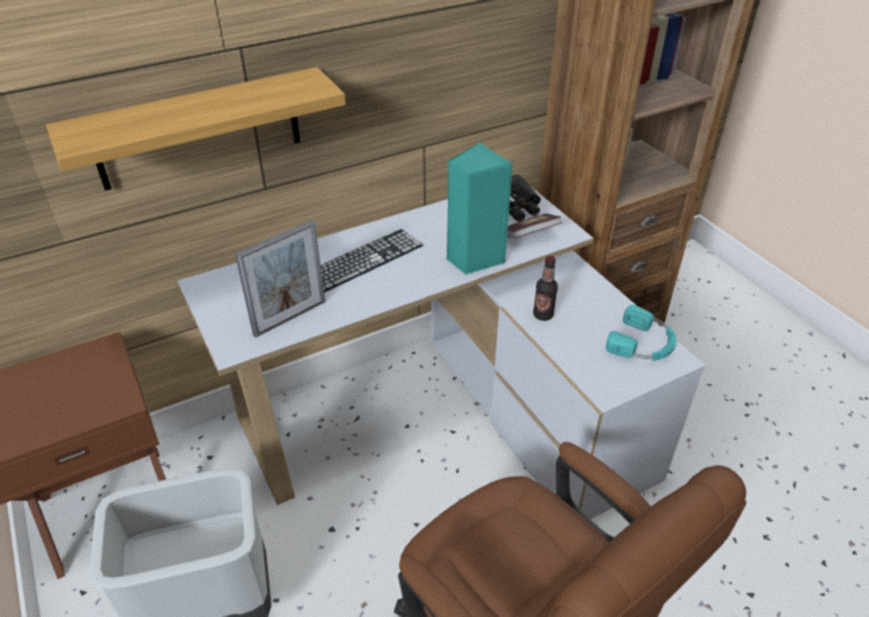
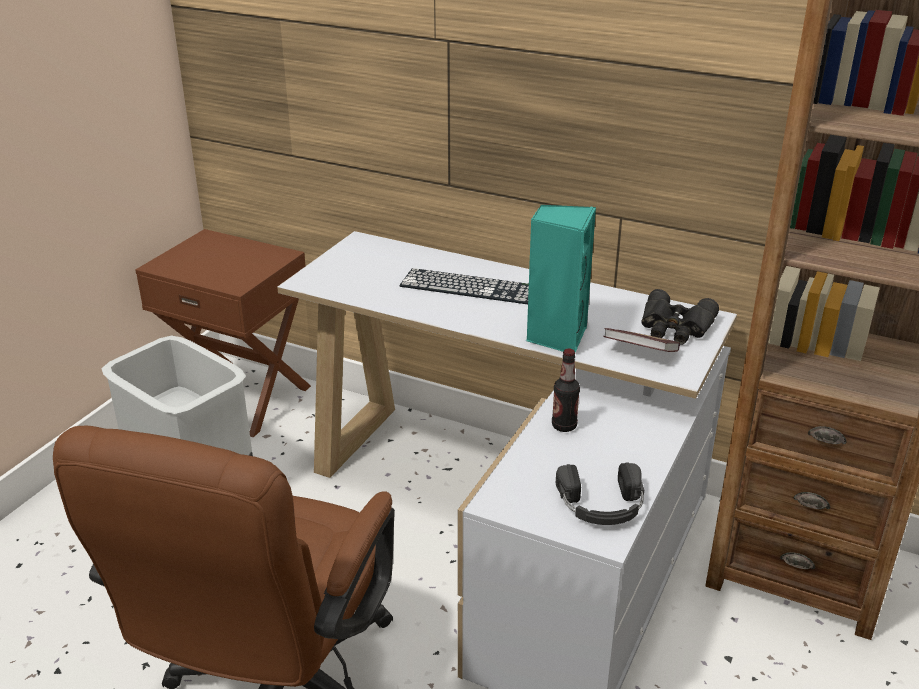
camera: 55 degrees right, 10 degrees down
shelf [46,67,346,191] -> none
picture frame [235,220,325,338] -> none
turquoise headphones [606,305,676,361] -> black headphones [556,462,644,525]

